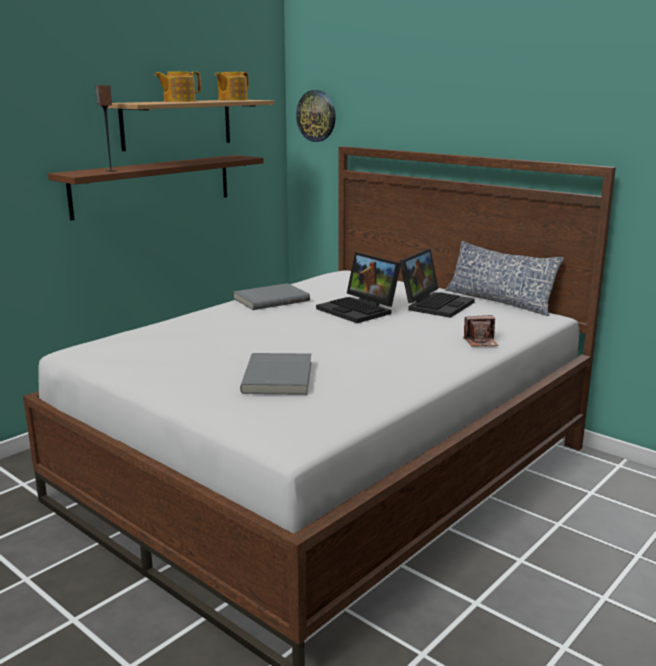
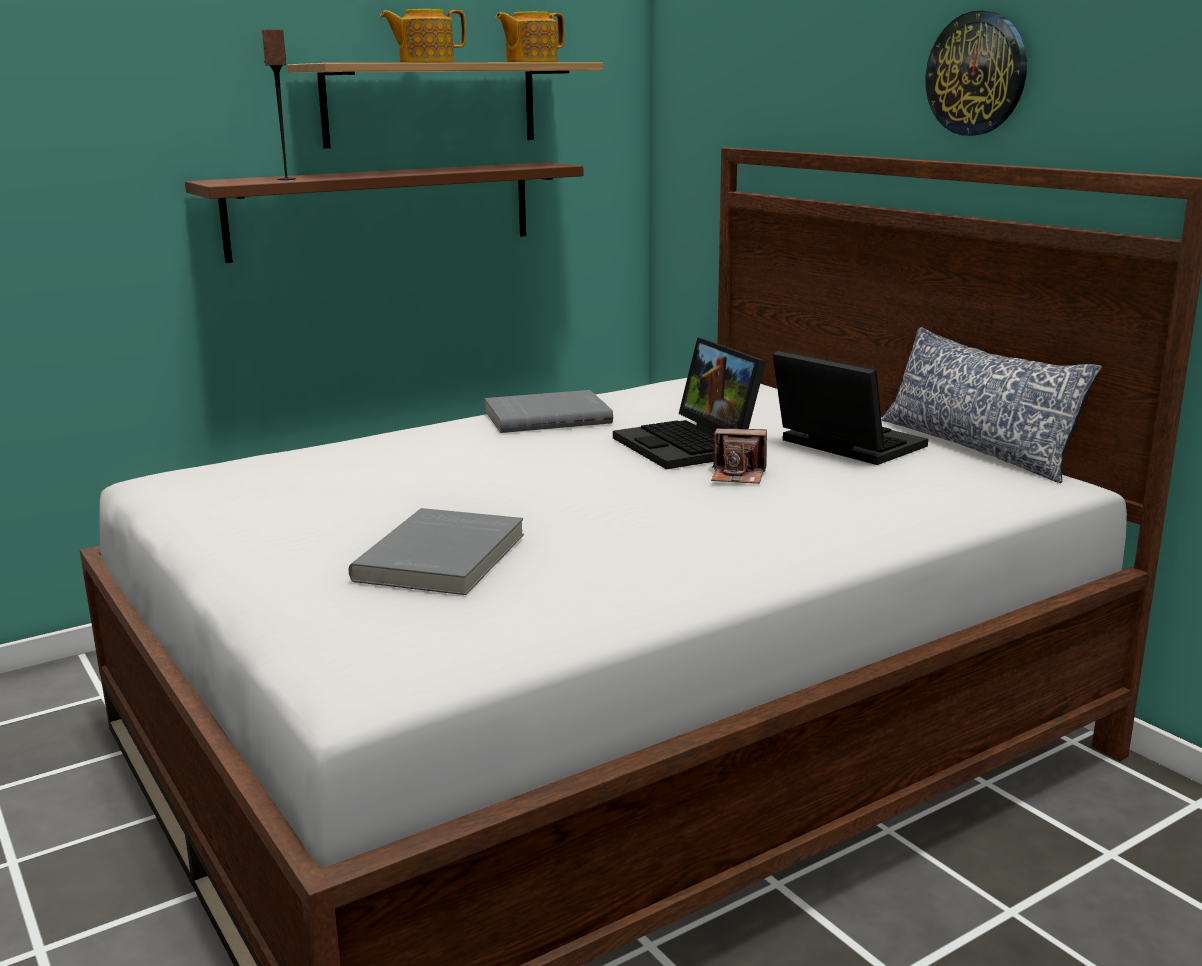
camera: 15 degrees right, 0 degrees up
wall clock [296,90,336,142] -> wall clock moved to [926,11,1027,136]
laptop [400,249,475,318] -> laptop turned 90 degrees counterclockwise [773,350,928,465]
camera [463,315,498,347] -> camera moved to [711,428,767,484]

